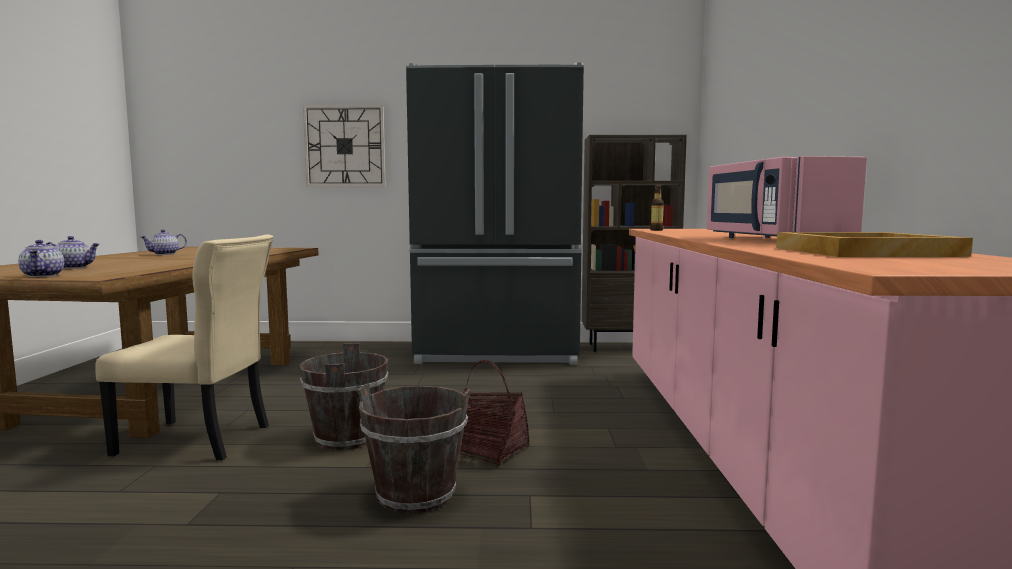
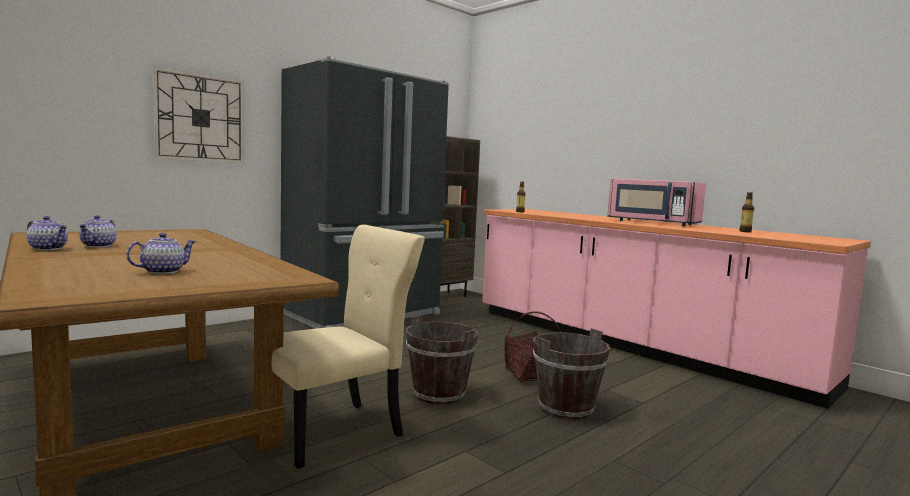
camera: 45 degrees left, 0 degrees up
teapot [18,240,64,277] -> teapot moved to [26,216,68,250]
beige tray [776,232,973,257] -> bottle [739,192,754,232]

